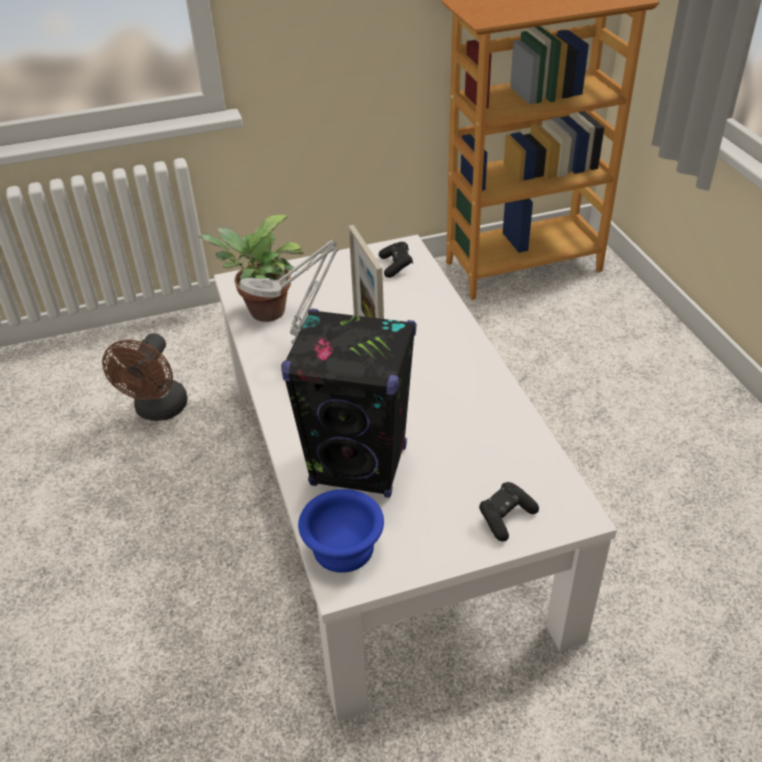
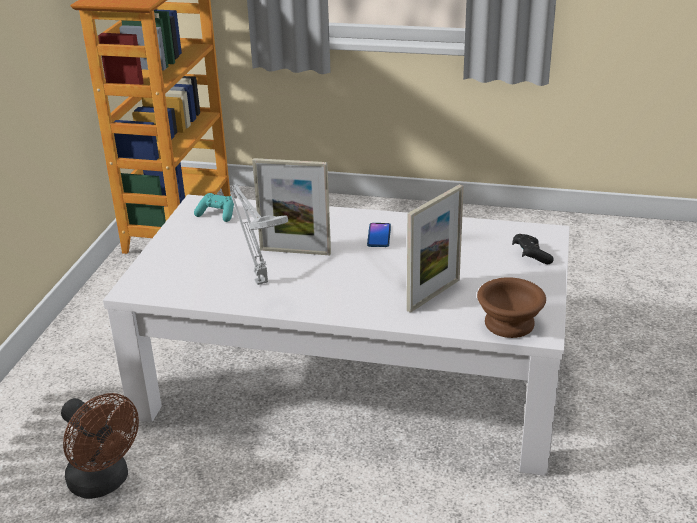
camera: 60 degrees left, 10 degrees down
potted plant [198,215,304,322] -> none
black speaker [281,309,417,498] -> picture frame [407,184,464,313]
blue bowl [298,489,384,573] -> brown bowl [477,277,546,338]
black game controller [379,242,413,278] -> turquoise game controller [194,193,234,222]
none -> phone [367,223,391,247]

